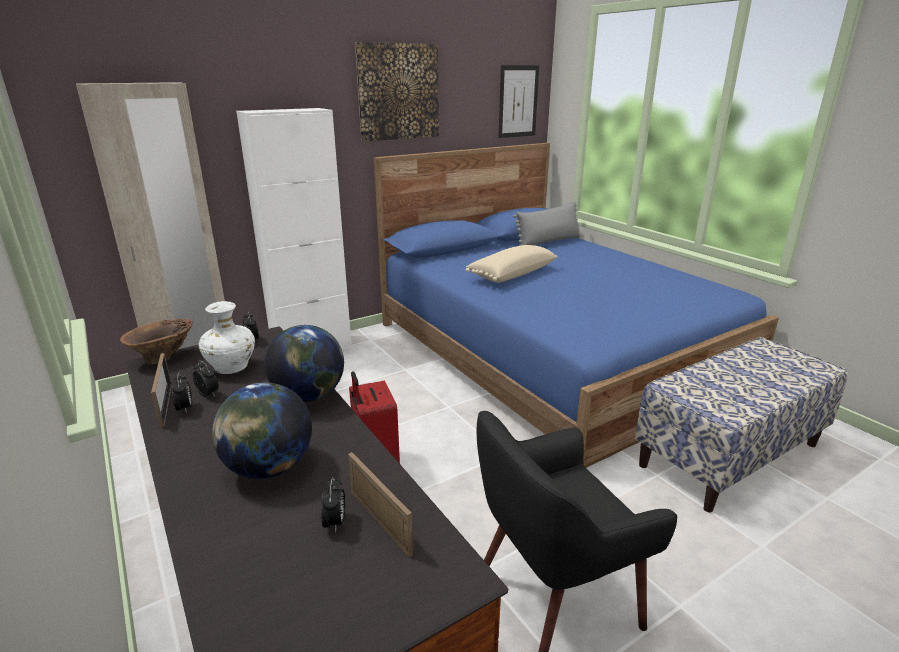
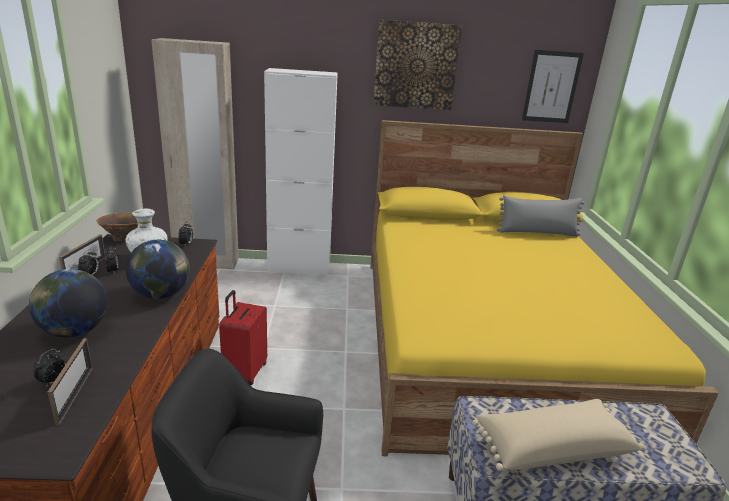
camera: 30 degrees right, 0 degrees up
blue bed [374,143,779,468] -> yellow bed [371,120,719,456]
beige pillow [466,245,557,283] -> beige pillow moved to [472,399,644,471]

